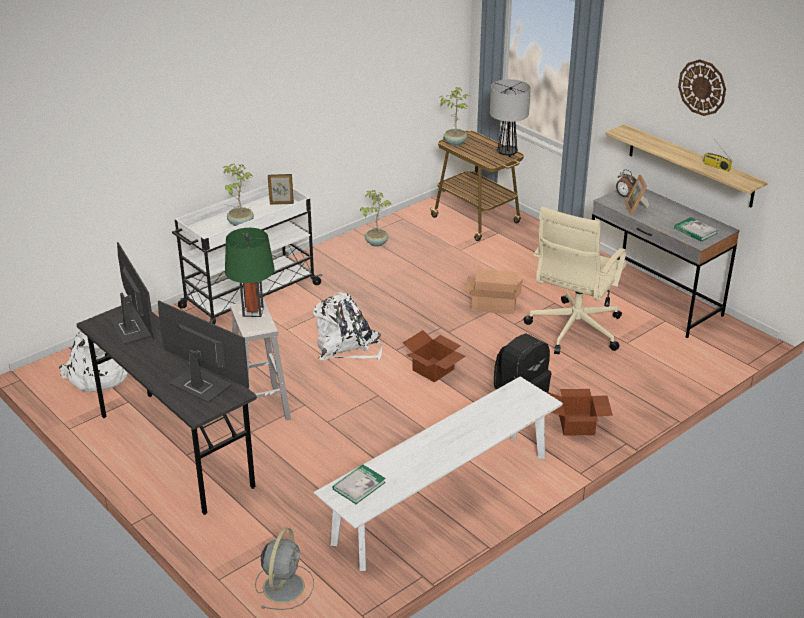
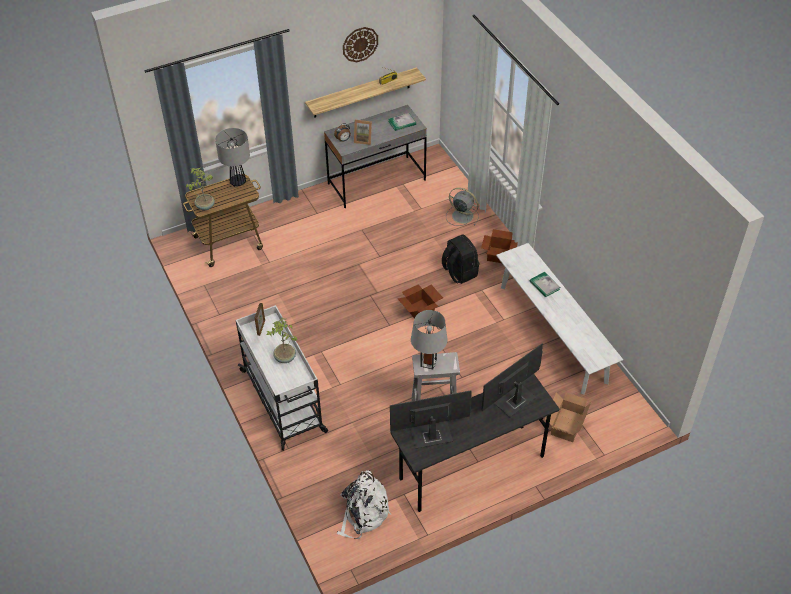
camera: 75 degrees left, 15 degrees up
green table lamp [225,228,275,317] -> grey table lamp [411,310,448,369]
grey fan [255,528,314,610] -> grey fan moved to [446,188,479,226]
white backpack [314,292,382,360] -> none
book [332,465,386,504] -> book moved to [529,272,560,297]
potted plant [360,190,391,247] -> none
cardboard box [465,269,523,314] -> cardboard box moved to [545,392,591,442]
beige office chair [523,207,627,354] -> none

